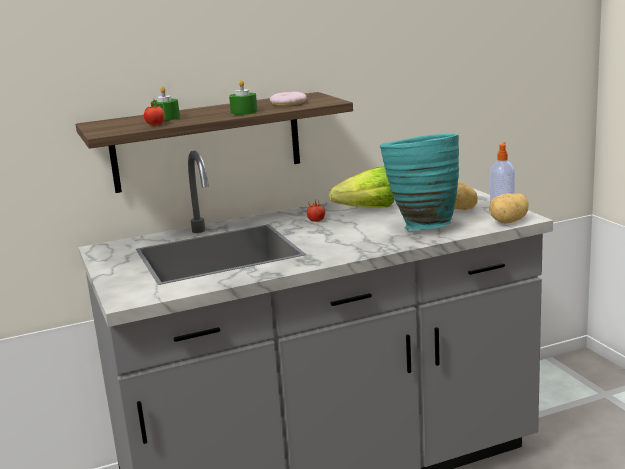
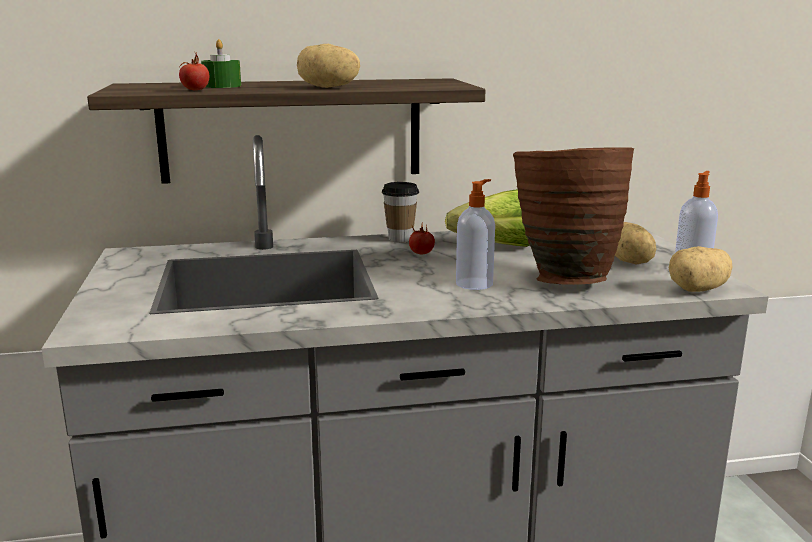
camera: 10 degrees right, 0 degrees up
green candle [229,80,258,115] -> potato [297,44,360,88]
donut [270,92,307,106] -> none
turquoise vase [380,134,459,230] -> brown vase [513,147,635,285]
none -> cup [382,182,419,243]
none -> soap dispenser [456,179,495,290]

